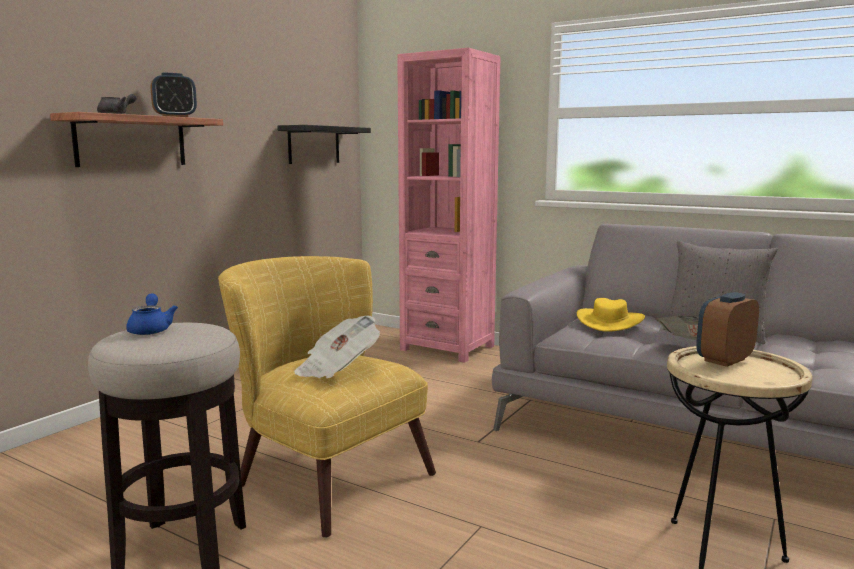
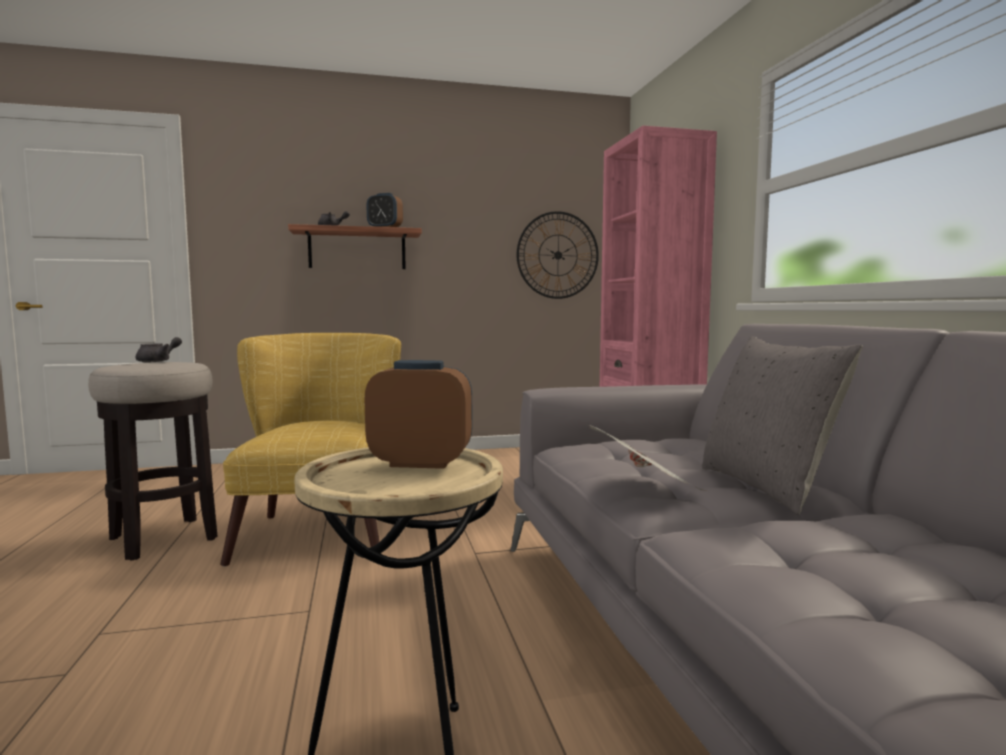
camera: 45 degrees right, 5 degrees down
blue teapot [126,293,178,335] -> grey teapot [135,337,182,362]
black shelf [277,125,371,164] -> wall clock [516,211,599,299]
newspaper [294,316,380,378] -> none
yellow hat [577,298,645,332] -> none

